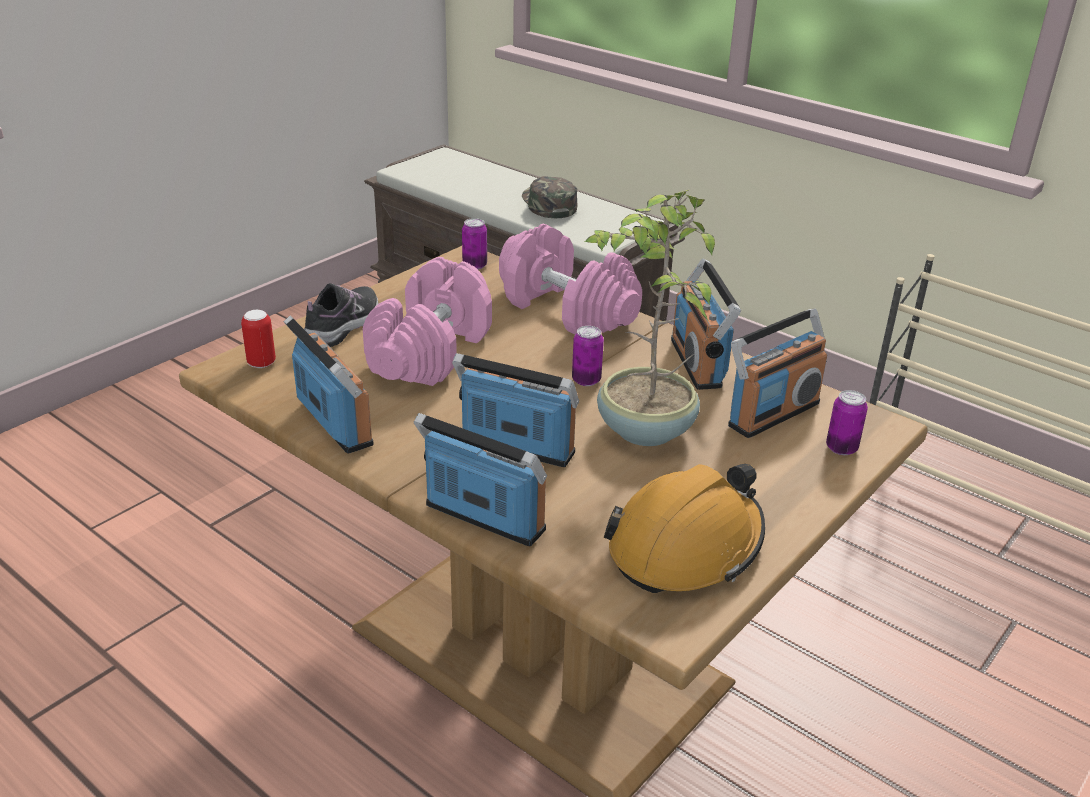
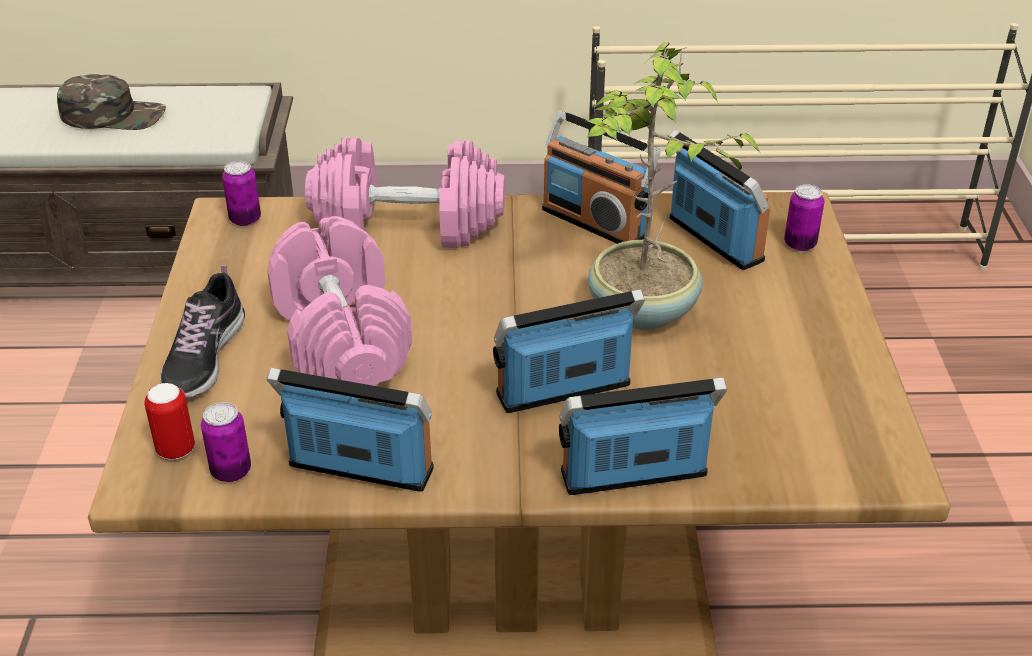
camera: 40 degrees left, 5 degrees up
shoe [304,283,378,347] -> shoe turned 150 degrees counterclockwise [160,265,245,398]
green cap [522,176,577,218] -> green cap turned 150 degrees clockwise [57,74,166,130]
can [572,326,604,386] -> can moved to [201,402,251,482]
orange hard hat [604,464,765,593] -> none
radio [728,309,827,438] -> radio turned 45 degrees counterclockwise [669,129,770,270]

